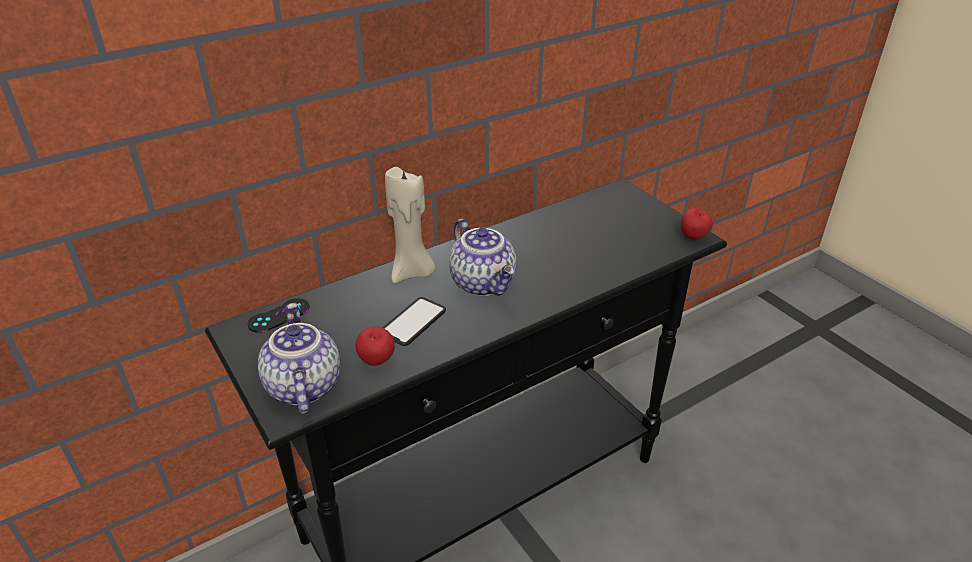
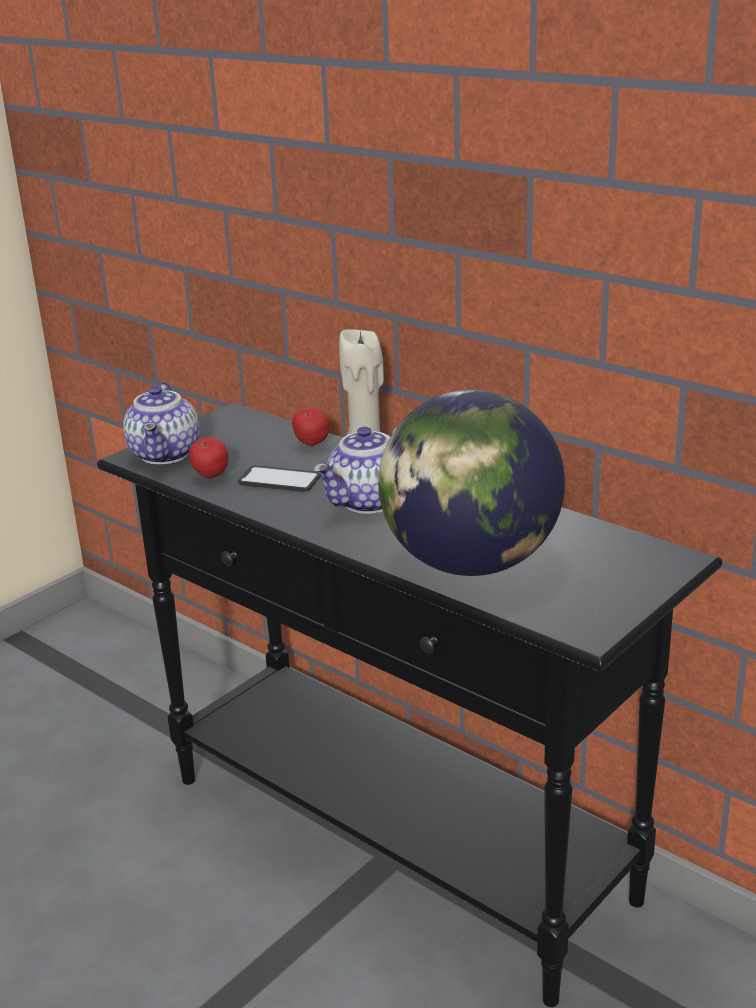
camera: 75 degrees right, 10 degrees down
black game controller [248,298,310,333] -> none
teapot [258,303,340,414] -> teapot turned 120 degrees clockwise [123,382,199,464]
apple [681,208,713,240] -> apple moved to [292,407,330,446]
none -> globe [378,390,565,576]

